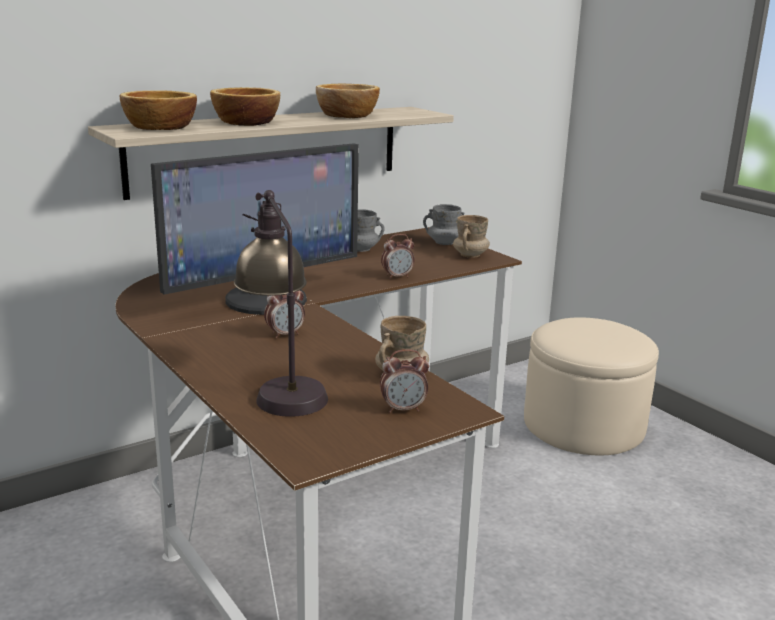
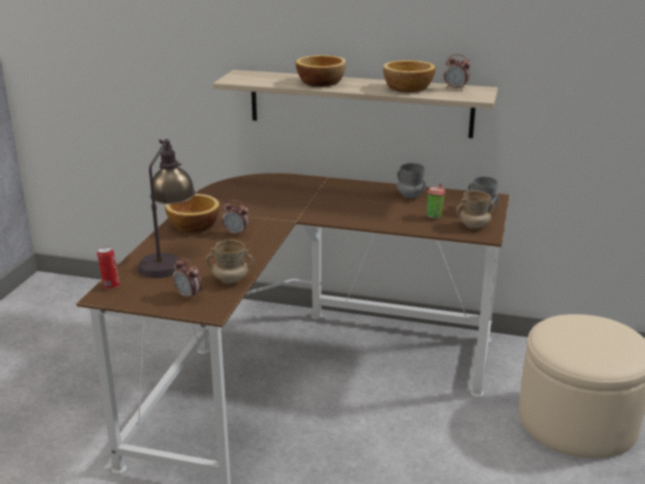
camera: 50 degrees right, 5 degrees up
bowl [120,90,197,130] -> bowl moved to [165,194,220,233]
monitor [151,143,359,315] -> none
alarm clock [381,234,414,279] -> alarm clock moved to [444,54,470,90]
none -> can [97,246,120,289]
none -> cup [426,184,446,219]

